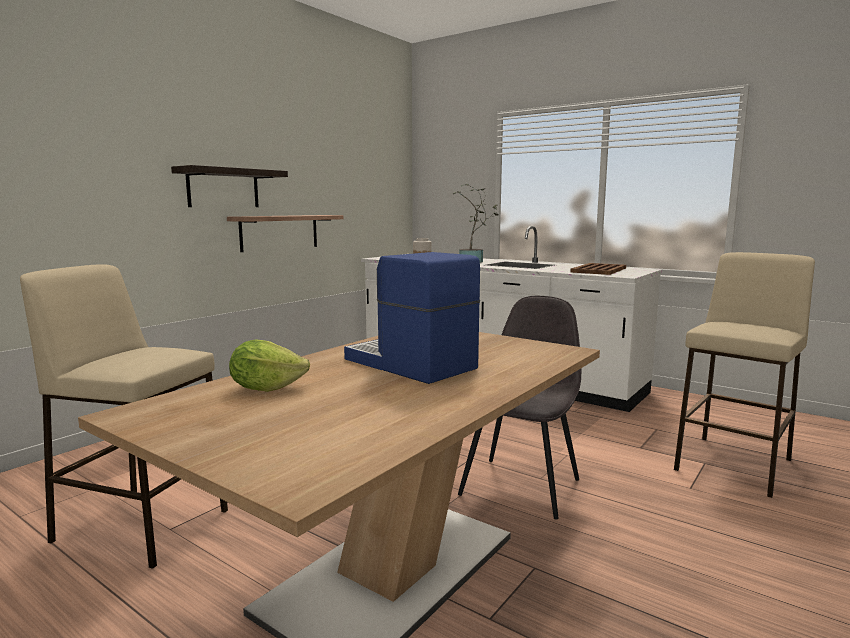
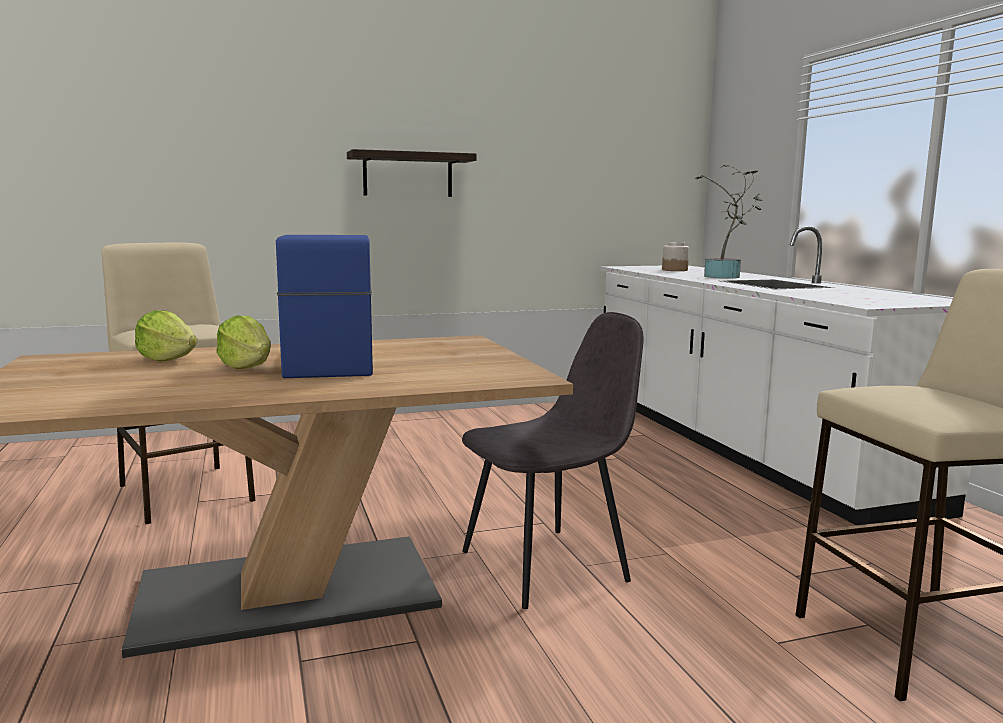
camera: 35 degrees right, 0 degrees up
shelf [227,215,343,252] -> none
brown tray [570,263,626,275] -> none
none -> lettuce [216,316,271,369]

